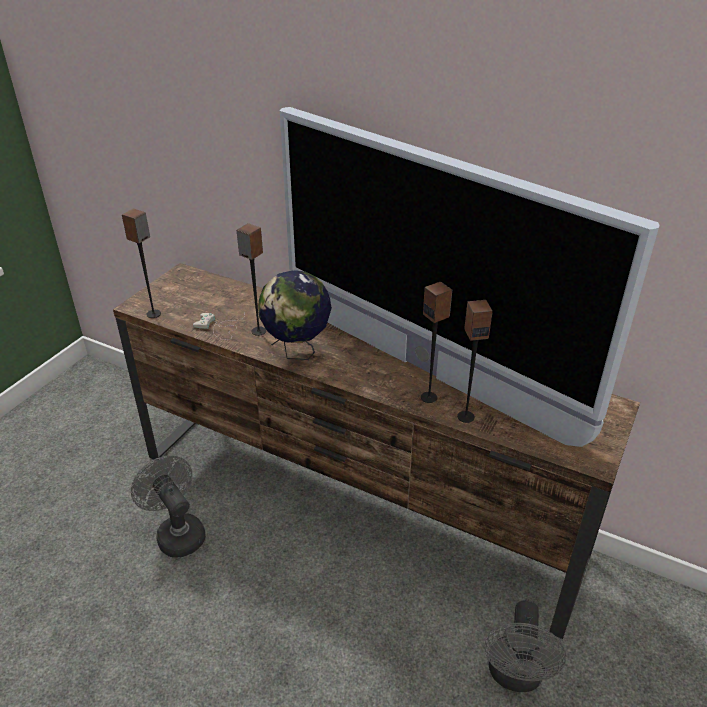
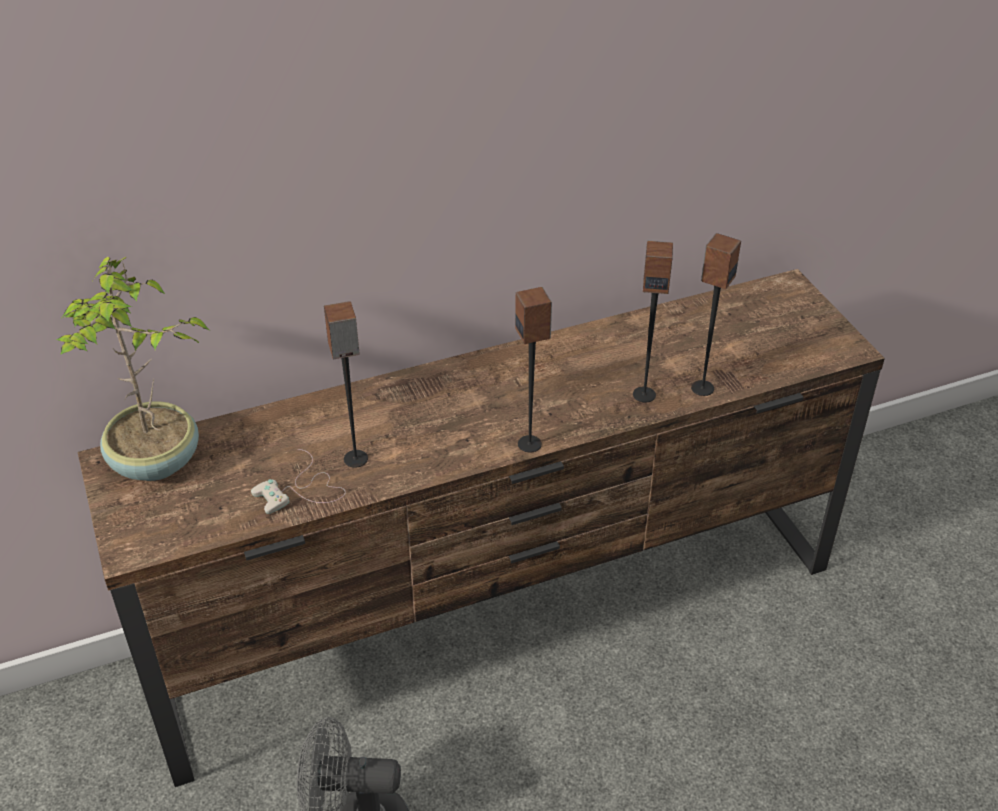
camera: 50 degrees left, 5 degrees up
speaker [122,209,161,318] -> speaker moved to [515,287,552,453]
globe [258,270,332,360] -> none
television [280,107,660,447] -> none
grey fan [484,600,566,692] -> none
none -> potted plant [57,257,209,481]

